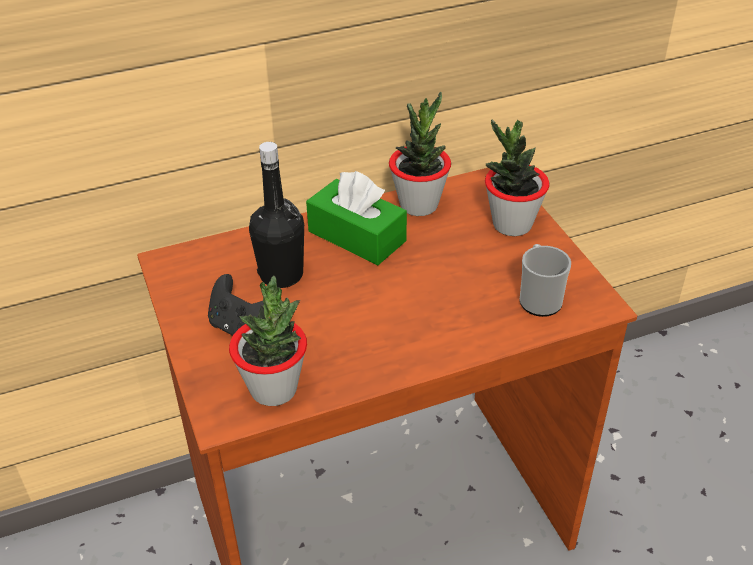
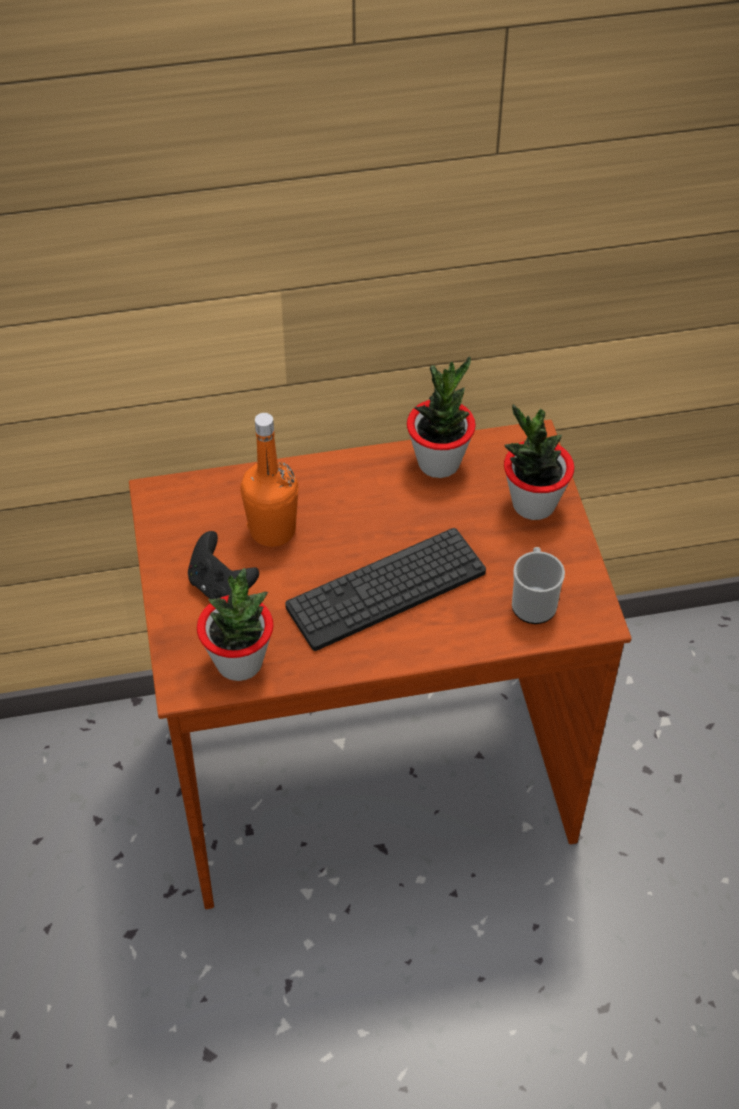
camera: 10 degrees right, 10 degrees up
black bottle [249,142,304,288] -> orange bottle [240,413,298,547]
green tissue box [306,171,407,265] -> none
none -> keyboard [285,528,486,651]

